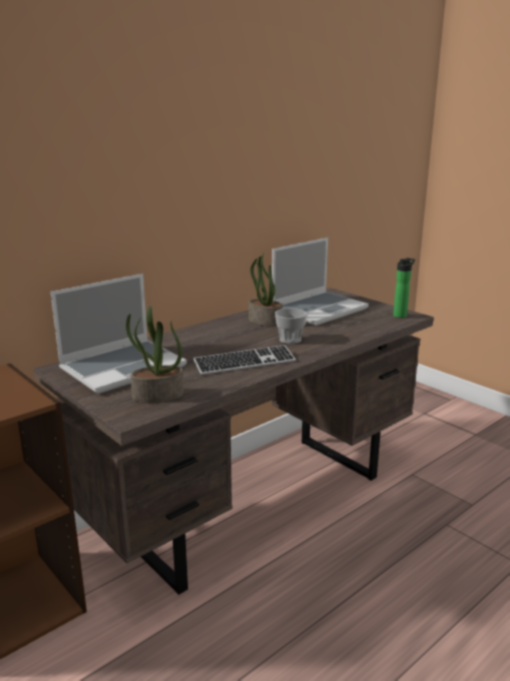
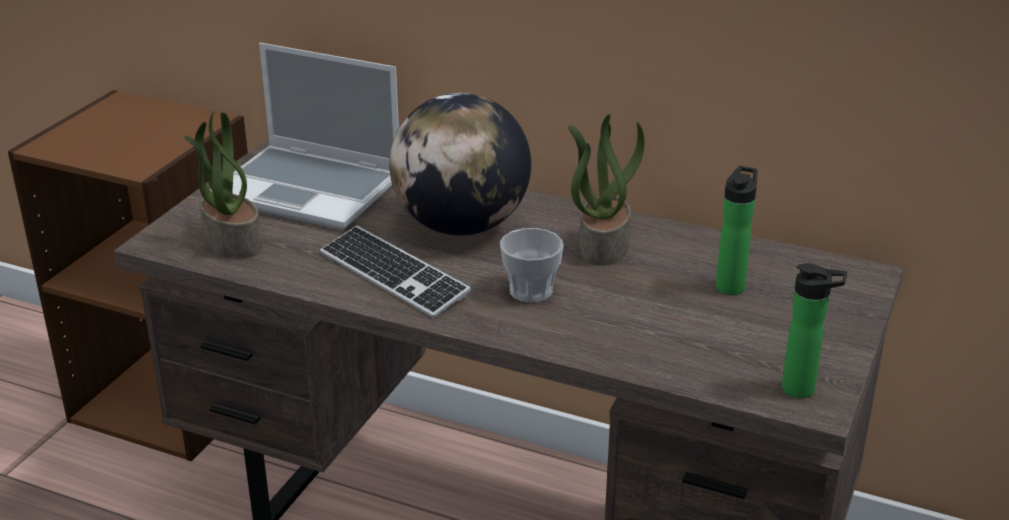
camera: 65 degrees right, 10 degrees up
laptop [272,237,369,326] -> bottle [716,166,758,295]
none -> globe [389,93,531,236]

